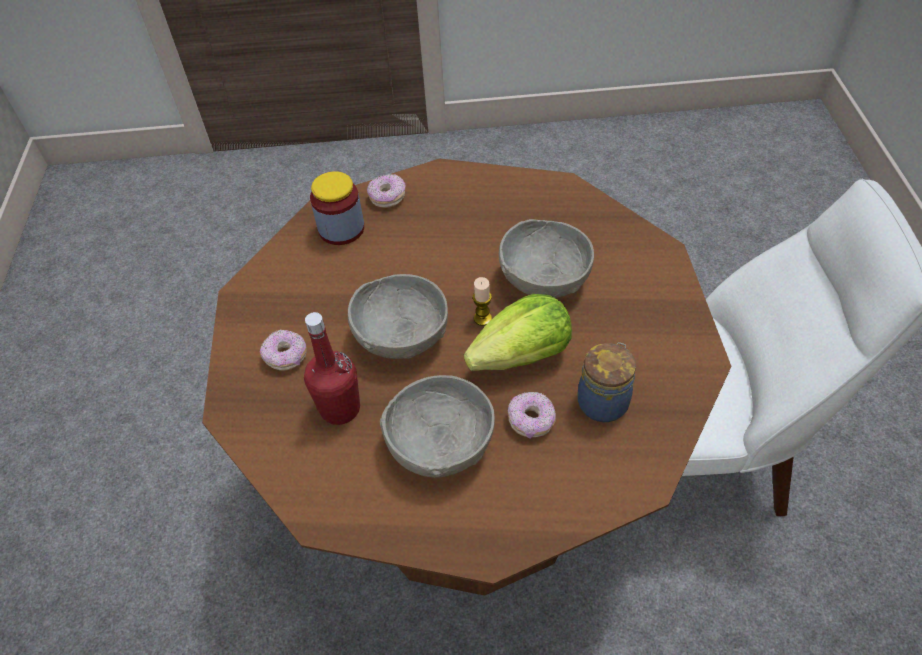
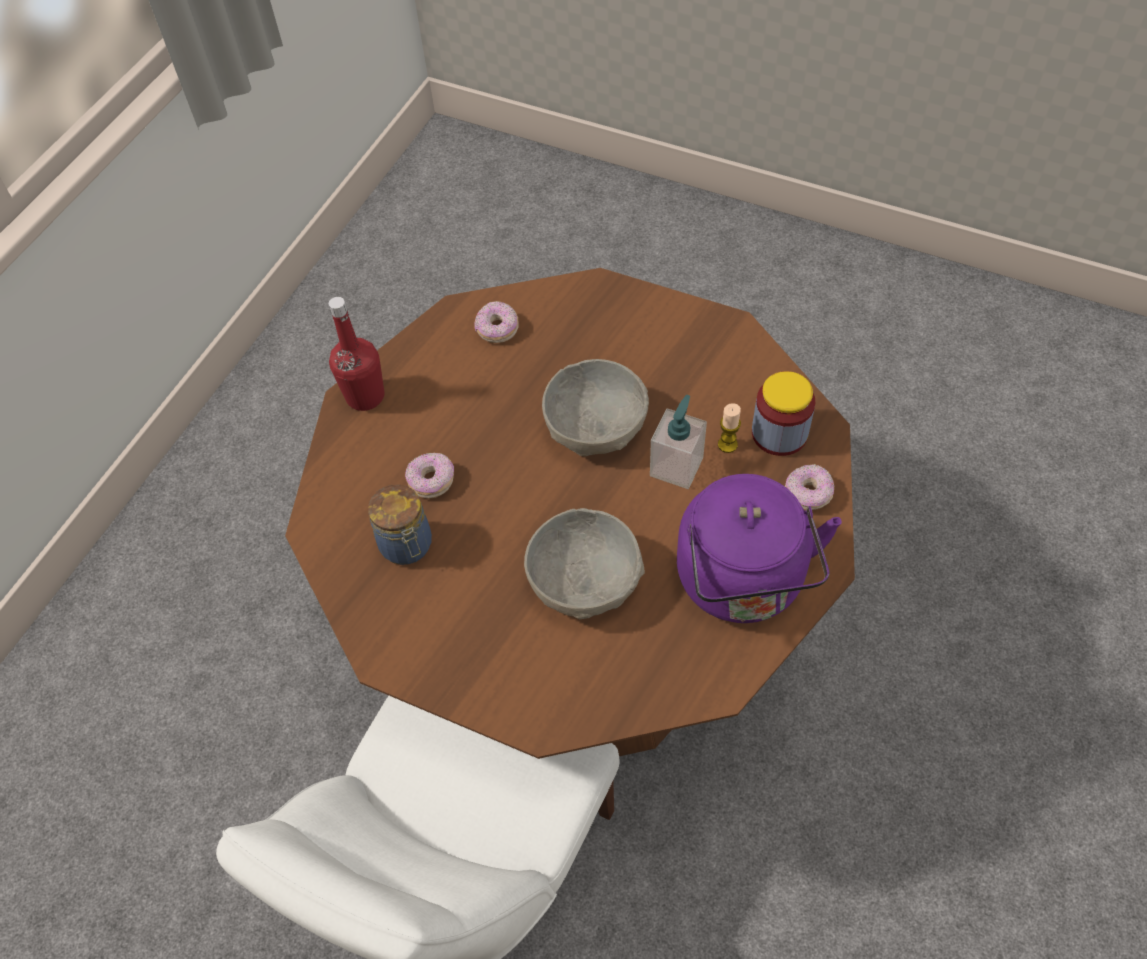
camera: 120 degrees right, 5 degrees up
donut [260,330,307,371] -> donut moved to [474,301,519,343]
red bottle [304,312,360,425] -> red bottle moved to [329,297,384,411]
grey bowl [380,375,495,478] -> none
lettuce [464,294,572,371] -> none
candle [473,277,492,326] -> candle moved to [718,403,741,453]
none -> soap dispenser [650,395,707,489]
none -> purple kettle [677,474,842,623]

